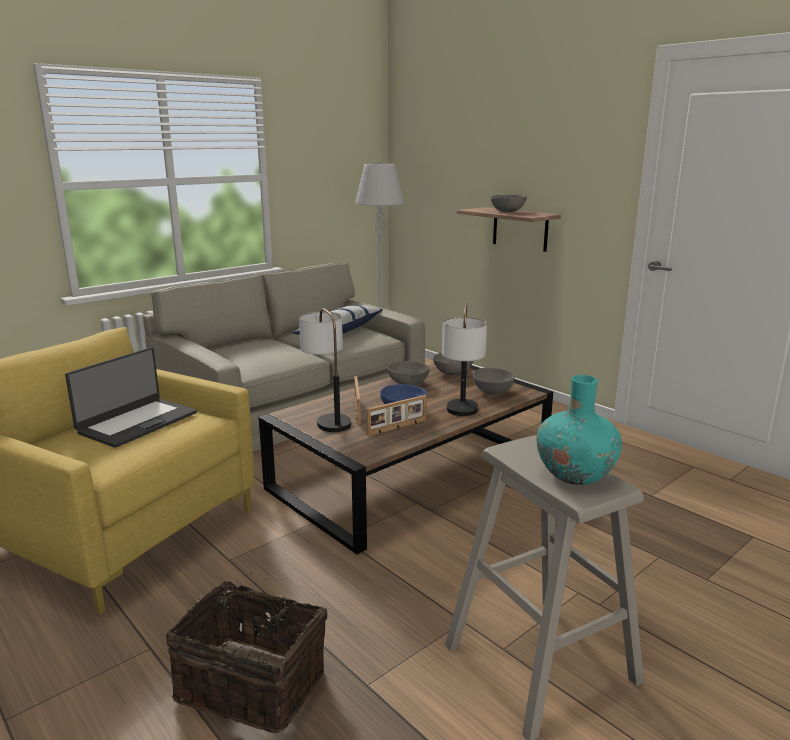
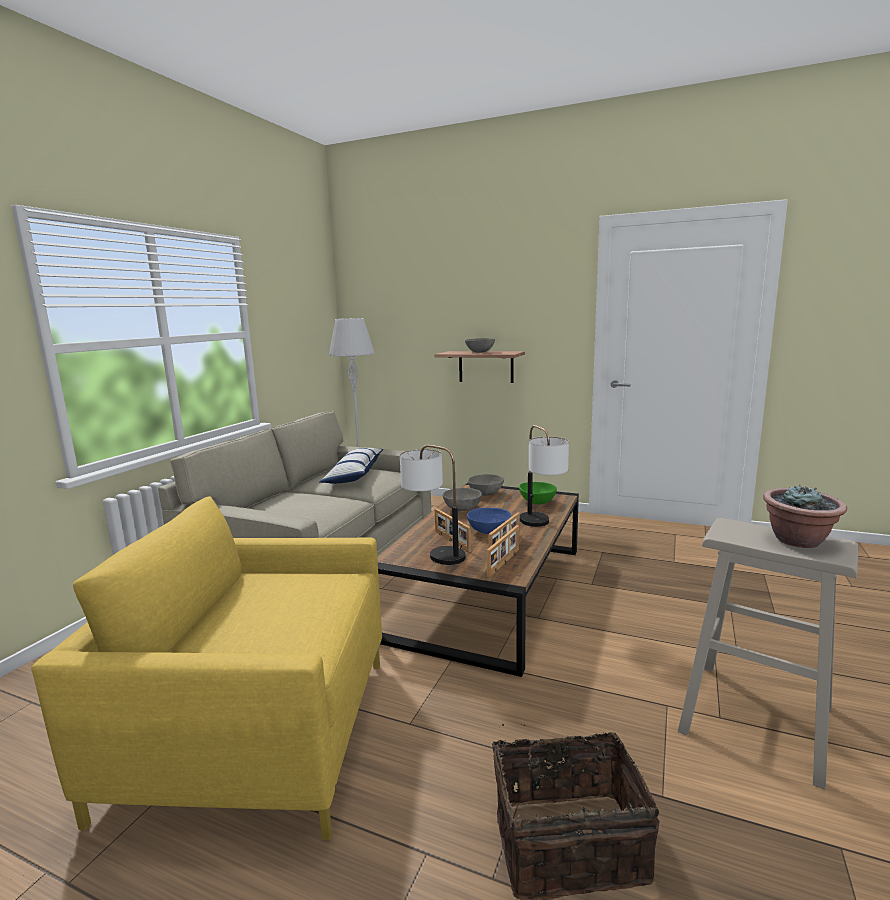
camera: 25 degrees left, 5 degrees down
laptop [65,347,197,448] -> none
grey bowl [473,368,515,394] -> green bowl [519,482,557,504]
turquoise vase [537,375,622,485] -> potted plant [763,484,847,548]
none -> picture frame [487,525,519,577]

